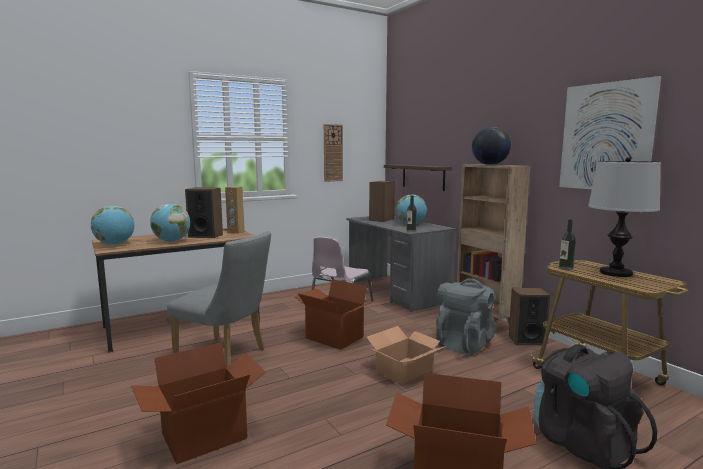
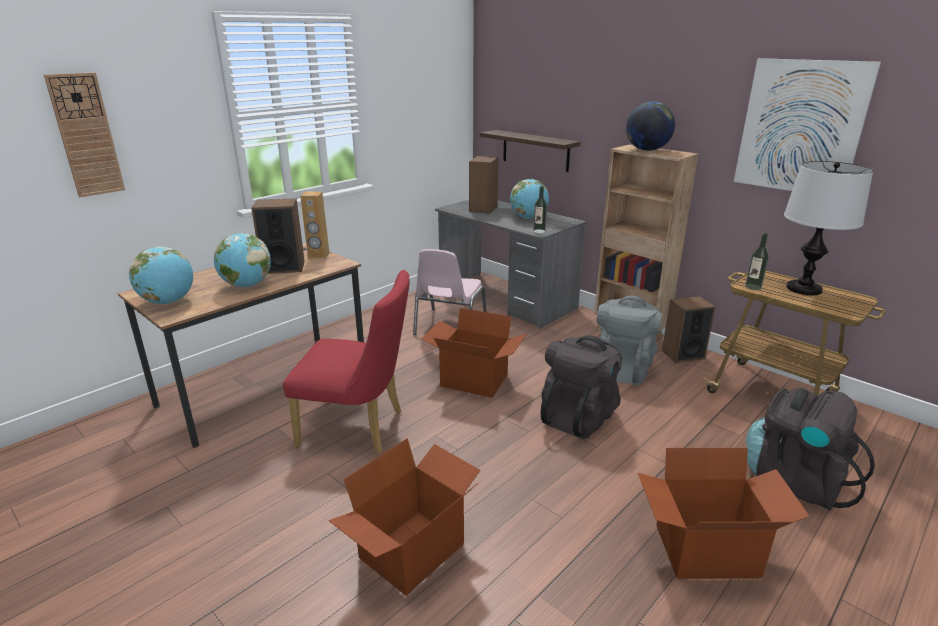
camera: 15 degrees left, 15 degrees up
grey chair [167,231,271,368] -> red chair [283,270,409,454]
wall clock [324,124,343,182] -> wall clock moved to [44,72,125,197]
cardboard box [366,326,447,384] -> black backpack [540,335,622,439]

